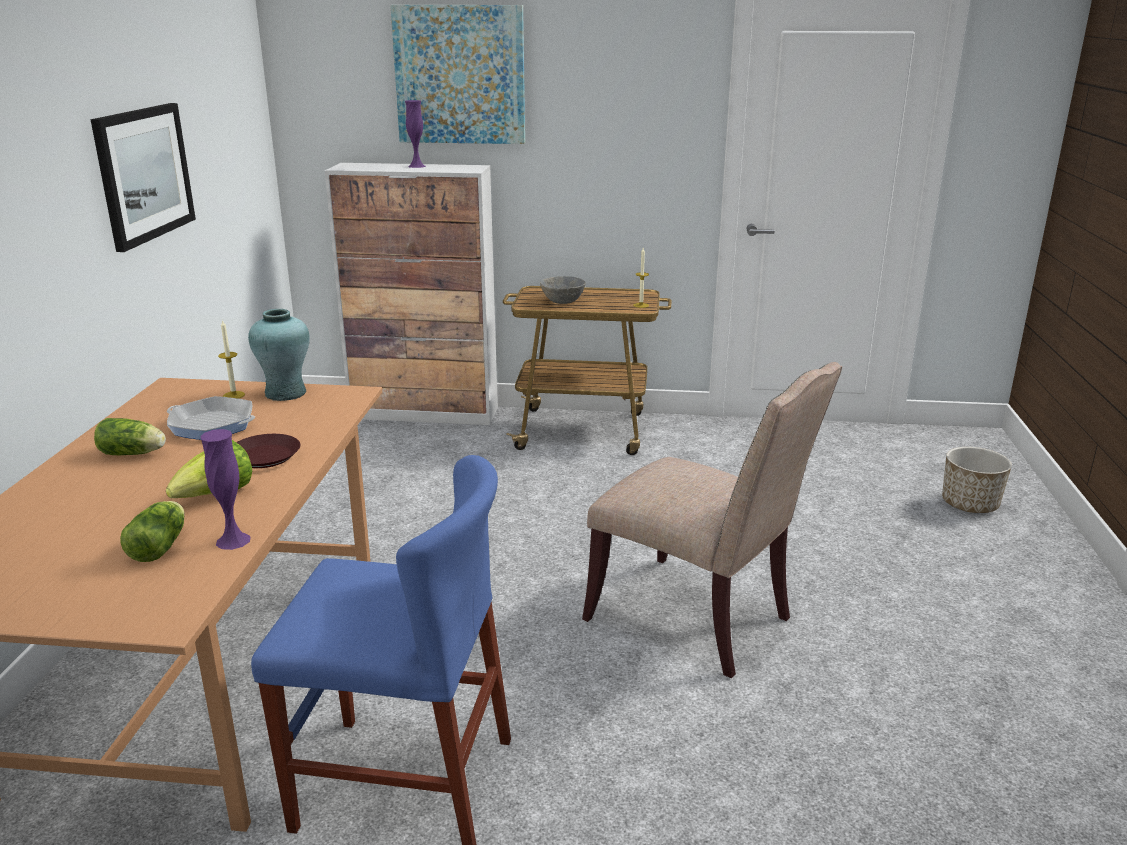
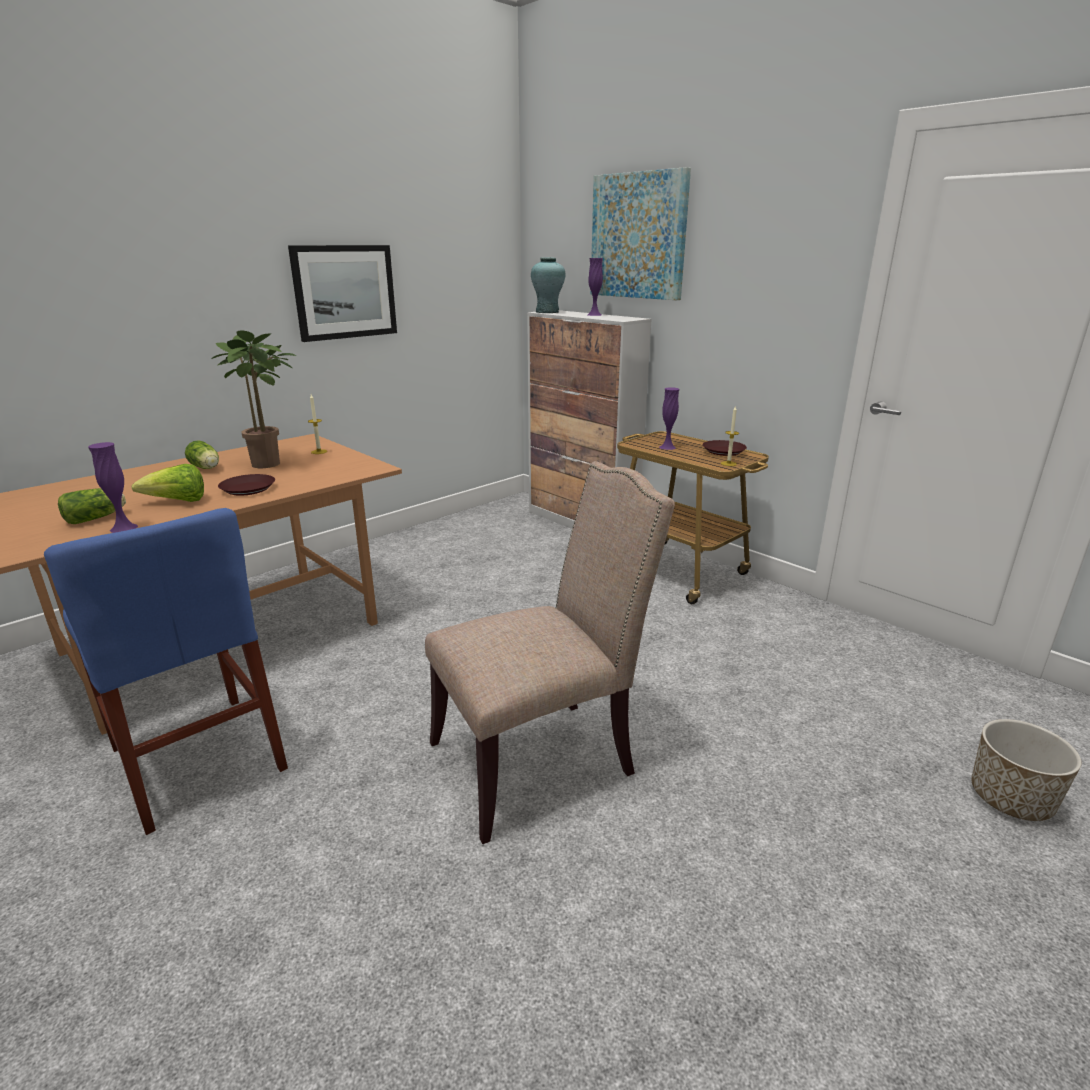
camera: 40 degrees right, 0 degrees up
frying pan [167,396,255,440] -> potted plant [212,330,296,468]
turquoise vase [248,309,310,401] -> turquoise vase moved to [531,257,565,313]
grey bowl [540,276,586,304] -> purple vase [659,387,680,450]
beige chair [582,362,842,678] -> beige chair turned 105 degrees counterclockwise [425,461,675,844]
none -> brown plate [702,440,747,456]

